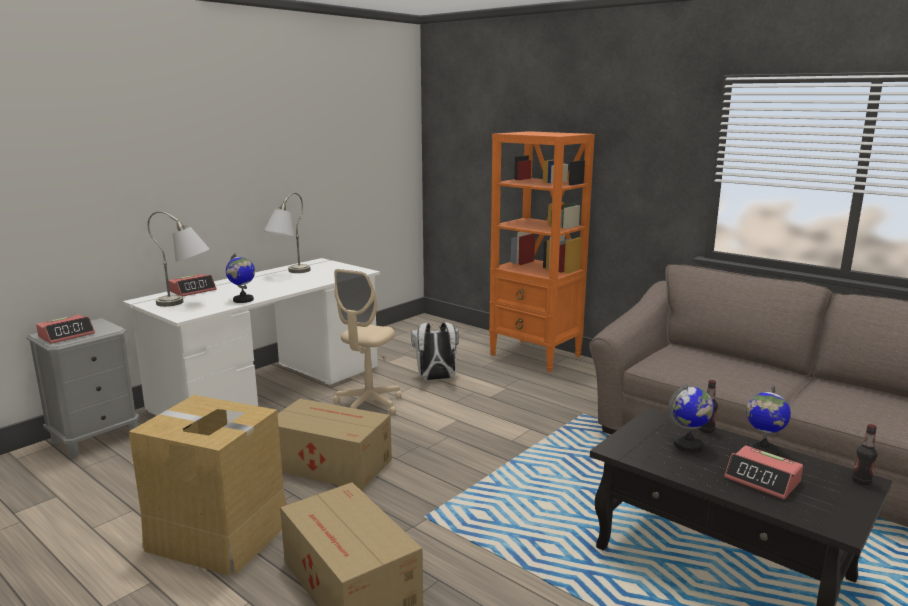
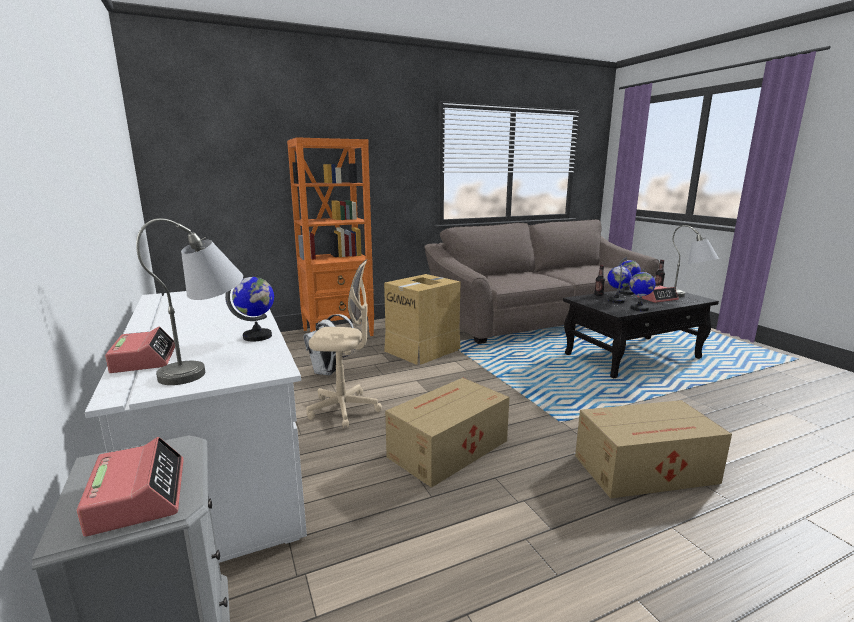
camera: 65 degrees left, 0 degrees up
cardboard box [129,395,286,576] -> cardboard box moved to [384,274,461,365]
grey table lamp [264,193,310,273] -> grey table lamp moved to [673,225,719,297]
beige office chair [333,269,401,415] -> beige office chair turned 45 degrees counterclockwise [306,259,382,428]
none -> globe [629,268,656,311]

